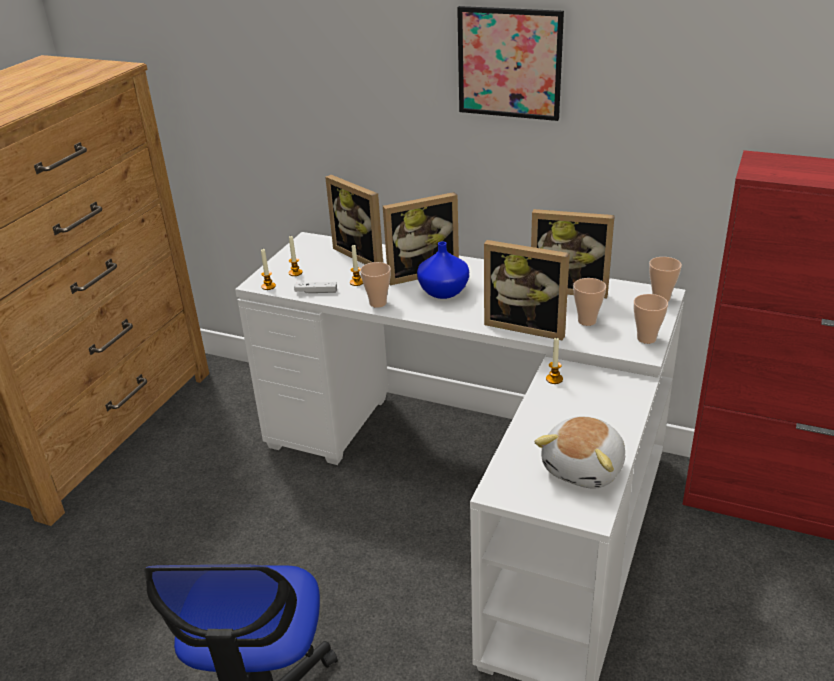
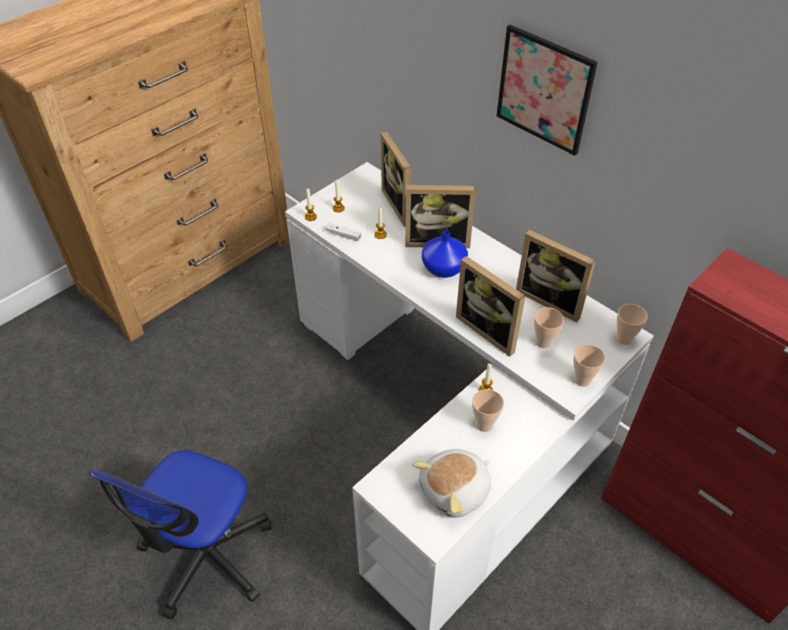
camera: 20 degrees right, 15 degrees up
cup [360,262,391,308] -> cup moved to [472,389,504,432]

